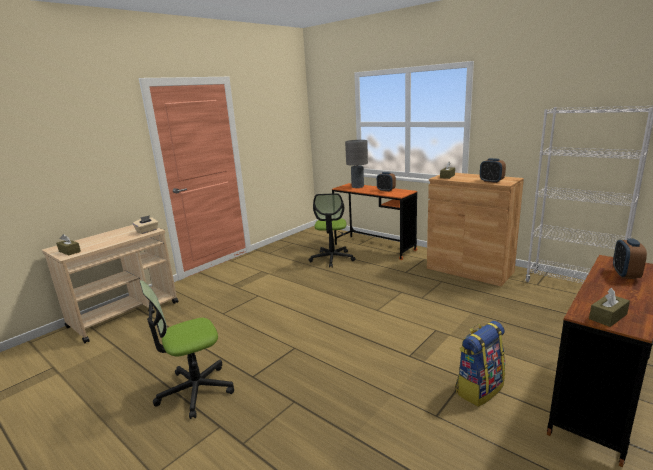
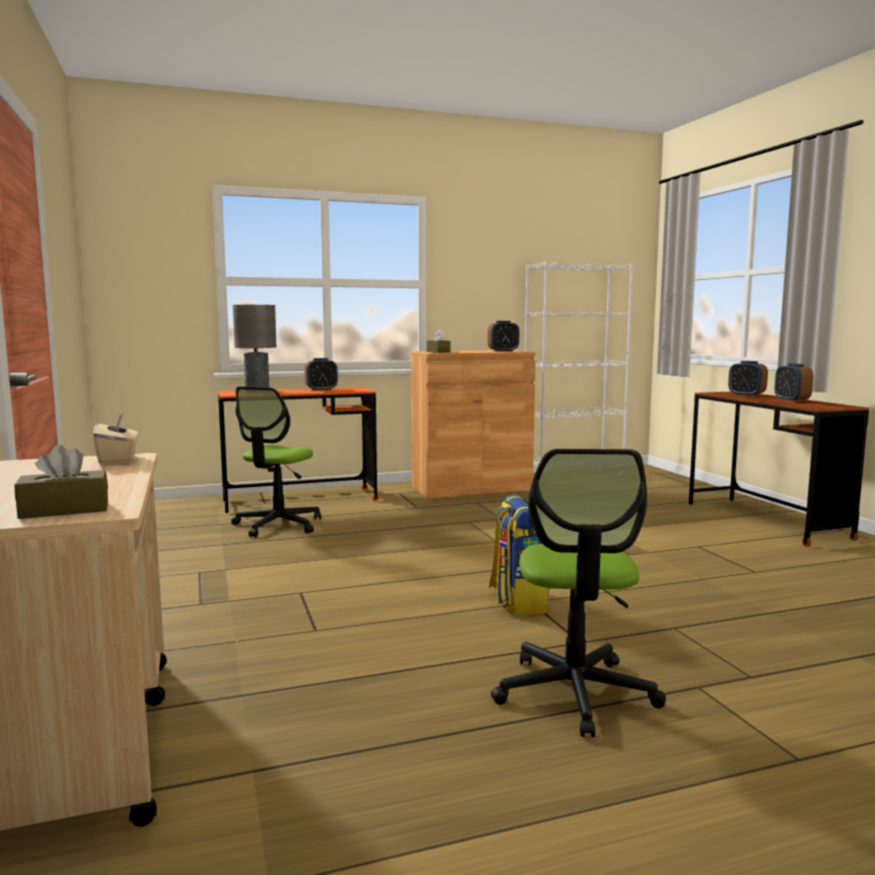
camera: 60 degrees left, 10 degrees down
office chair [309,193,356,268] -> office chair turned 75 degrees clockwise [231,386,321,537]
backpack [455,321,505,407] -> backpack moved to [489,494,550,615]
brown tissue box [589,288,630,327] -> none
none -> alarm clock [775,363,813,402]

